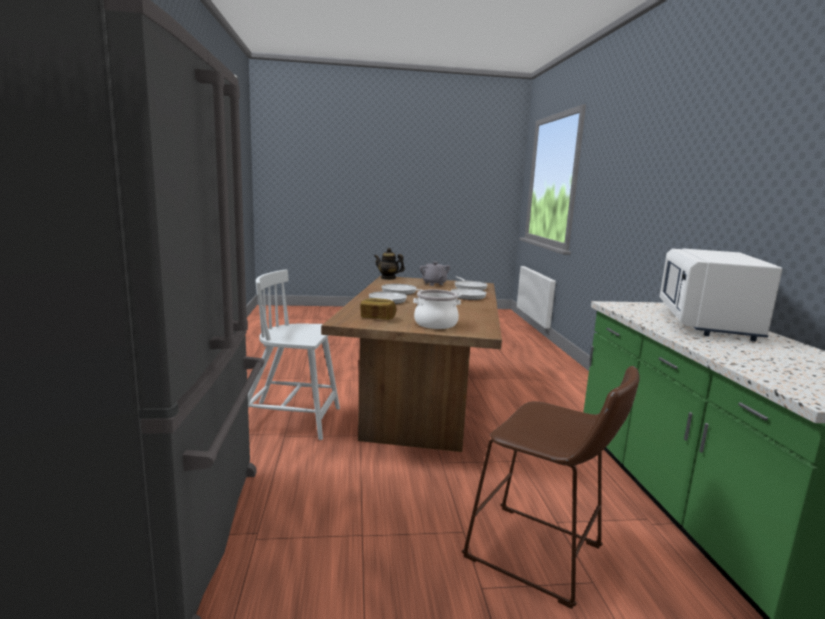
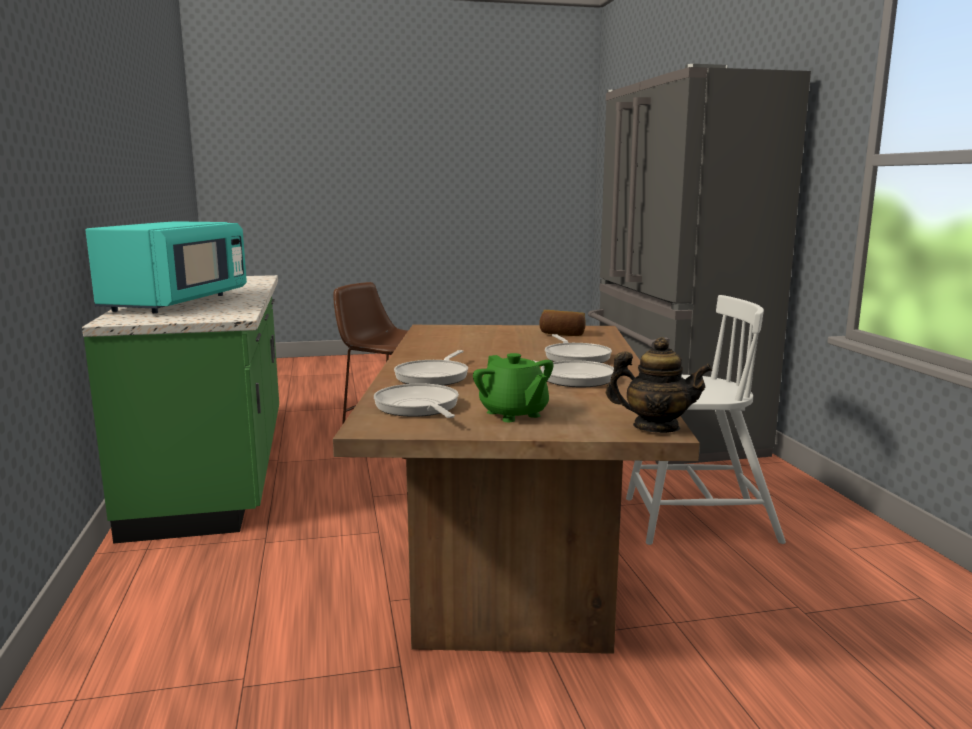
camera: 175 degrees right, 0 degrees up
cooking pot [413,289,461,329] -> none
grey teapot [420,262,450,286] -> green teapot [473,353,554,422]
white microwave [659,248,783,342] -> turquoise microwave [85,221,247,313]

